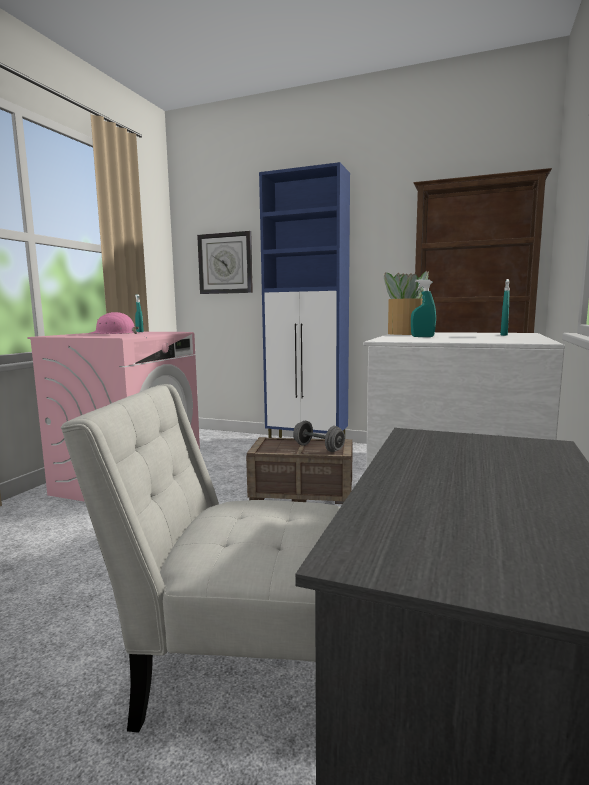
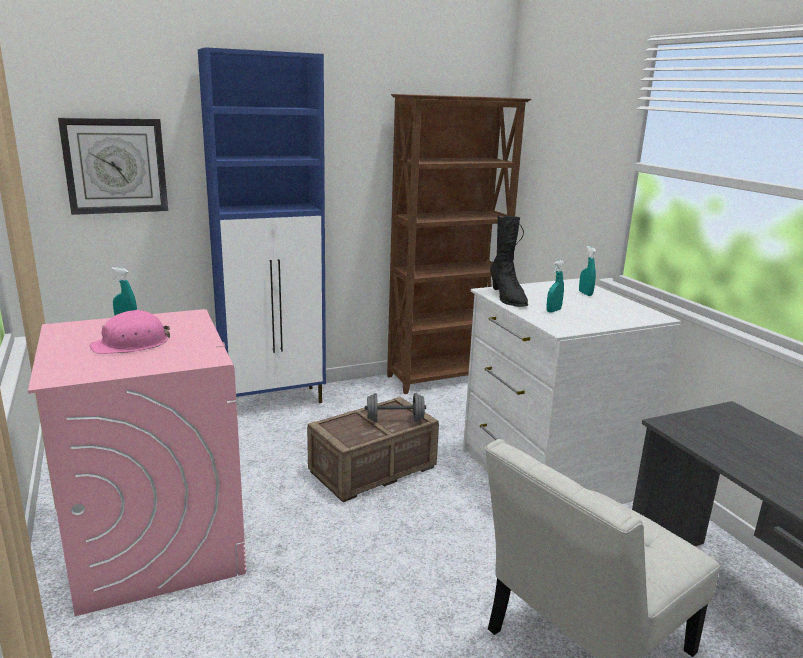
camera: 45 degrees left, 10 degrees up
potted plant [384,271,429,335] -> black boot [490,216,528,307]

